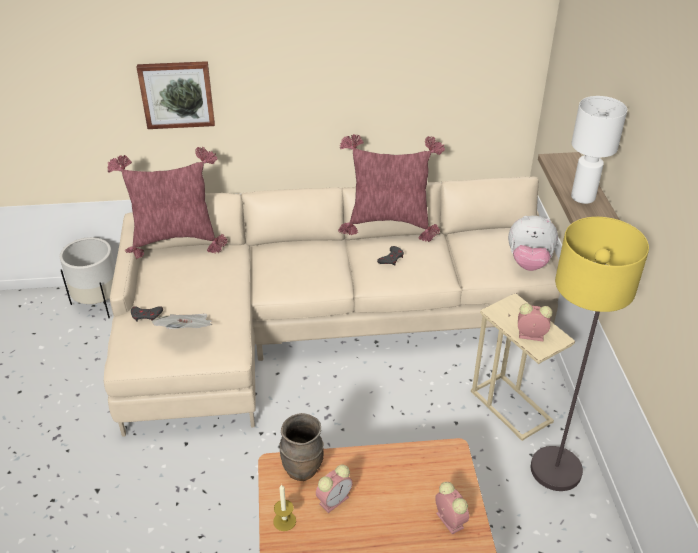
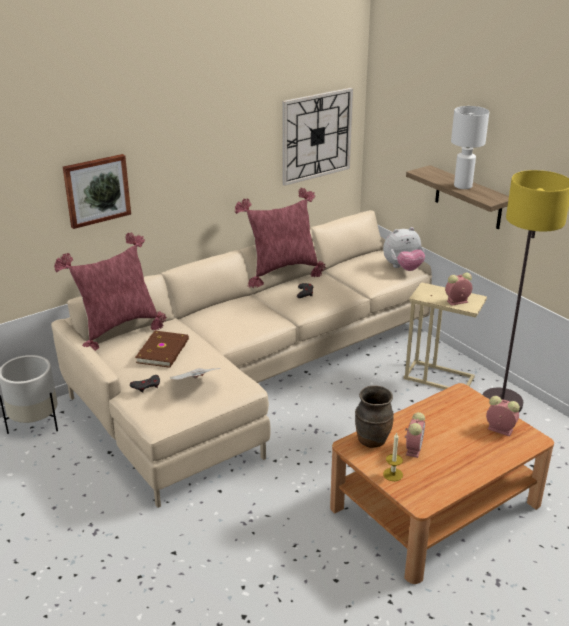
camera: 30 degrees left, 10 degrees down
none -> brown book [135,331,189,368]
none -> wall clock [282,88,353,186]

